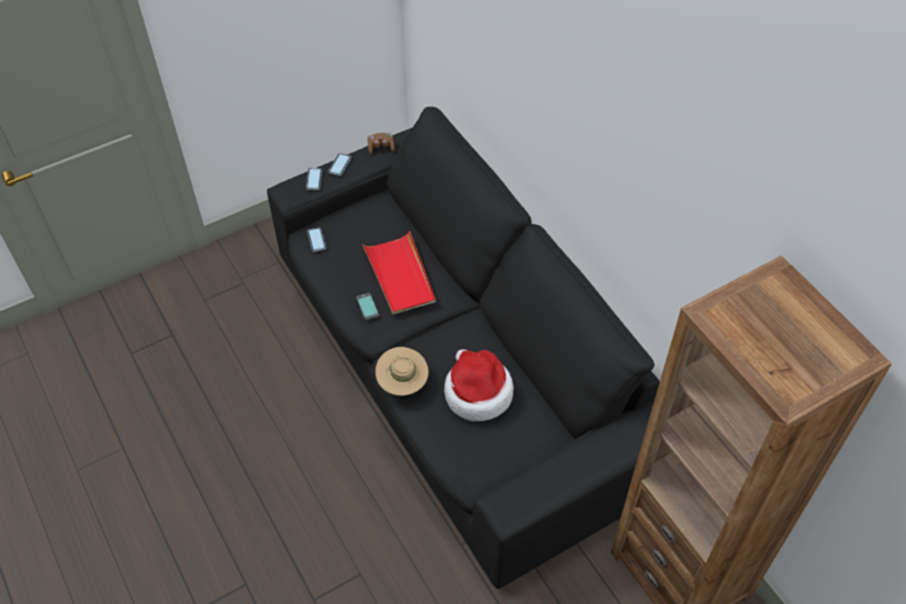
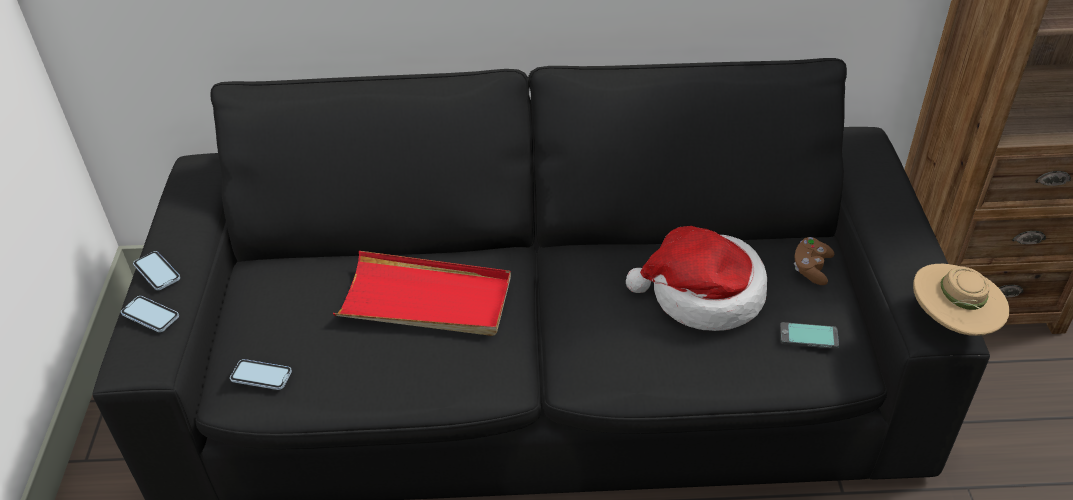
camera: 60 degrees left, 10 degrees down
phone [356,293,379,320] -> phone moved to [780,322,839,349]
brown game controller [368,133,395,154] -> brown game controller moved to [794,237,834,285]
beige hat [375,347,429,396] -> beige hat moved to [913,264,1009,336]

